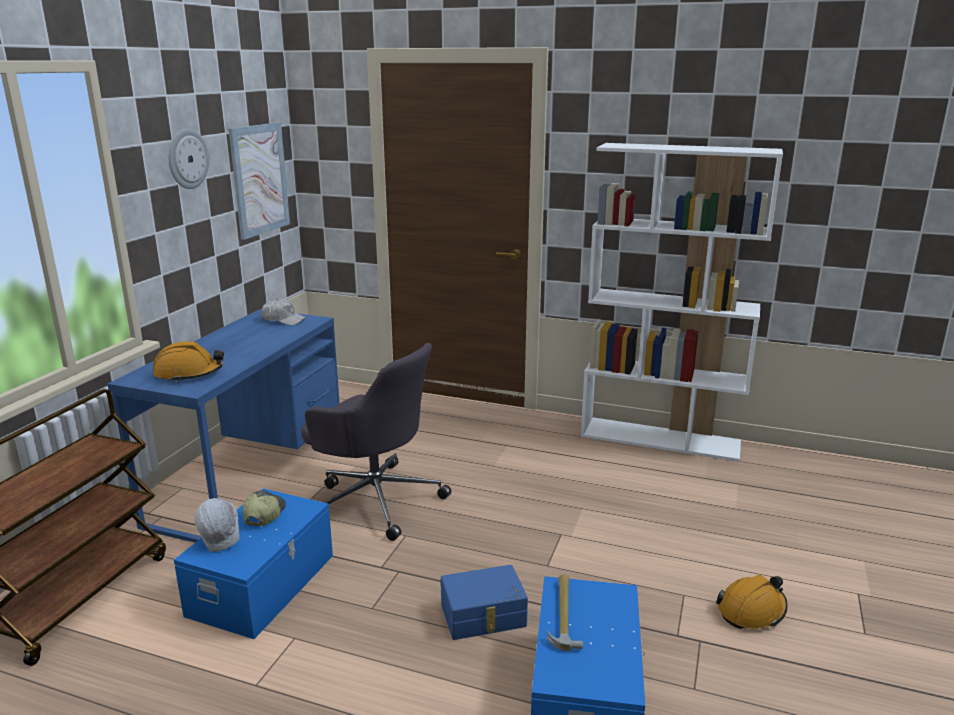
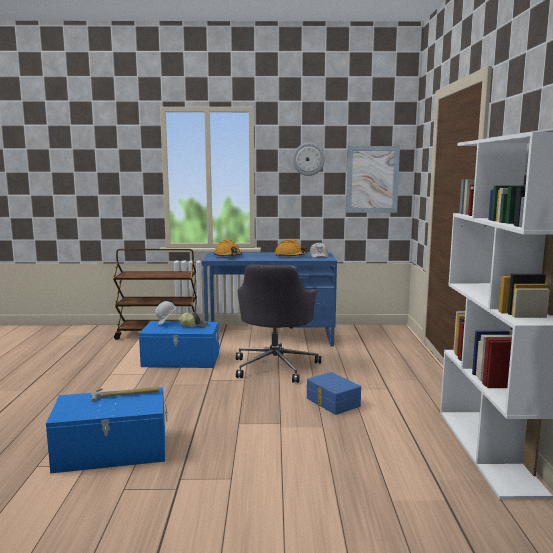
camera: 70 degrees right, 10 degrees down
blue storage box [441,565,528,640] -> blue storage box moved to [307,372,361,415]
orange hard hat [716,575,788,629] -> orange hard hat moved to [275,239,307,257]

